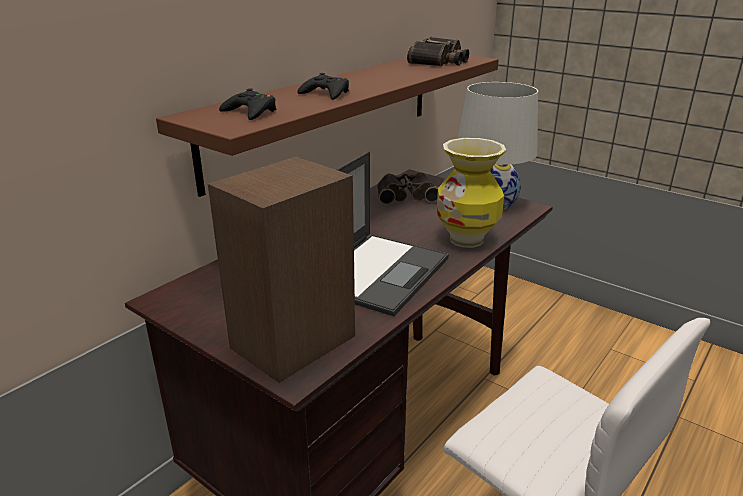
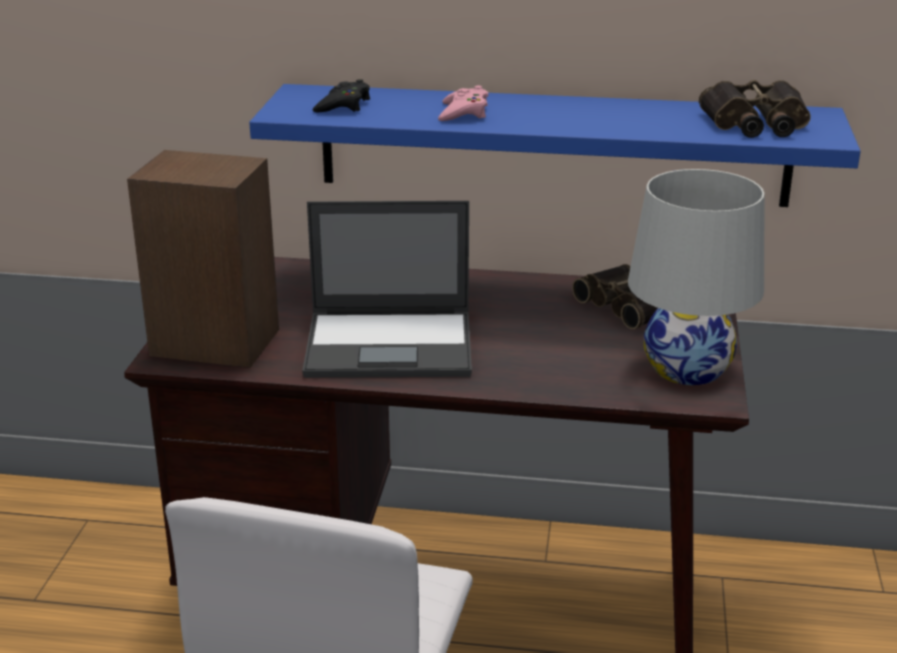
camera: 60 degrees right, 0 degrees up
brown shelf [156,55,499,197] -> blue shelf [249,84,861,207]
black game controller [297,73,349,100] -> pink game controller [438,86,488,121]
vase [437,138,506,248] -> none

